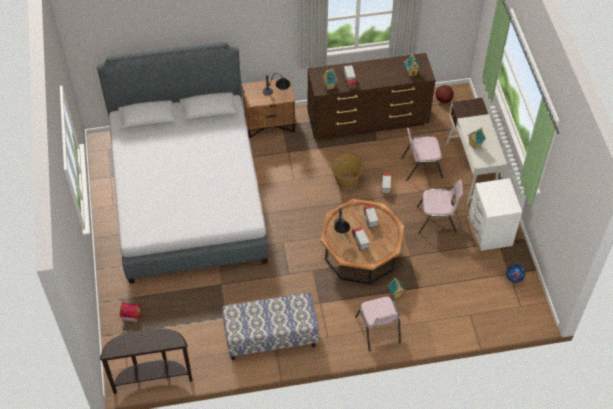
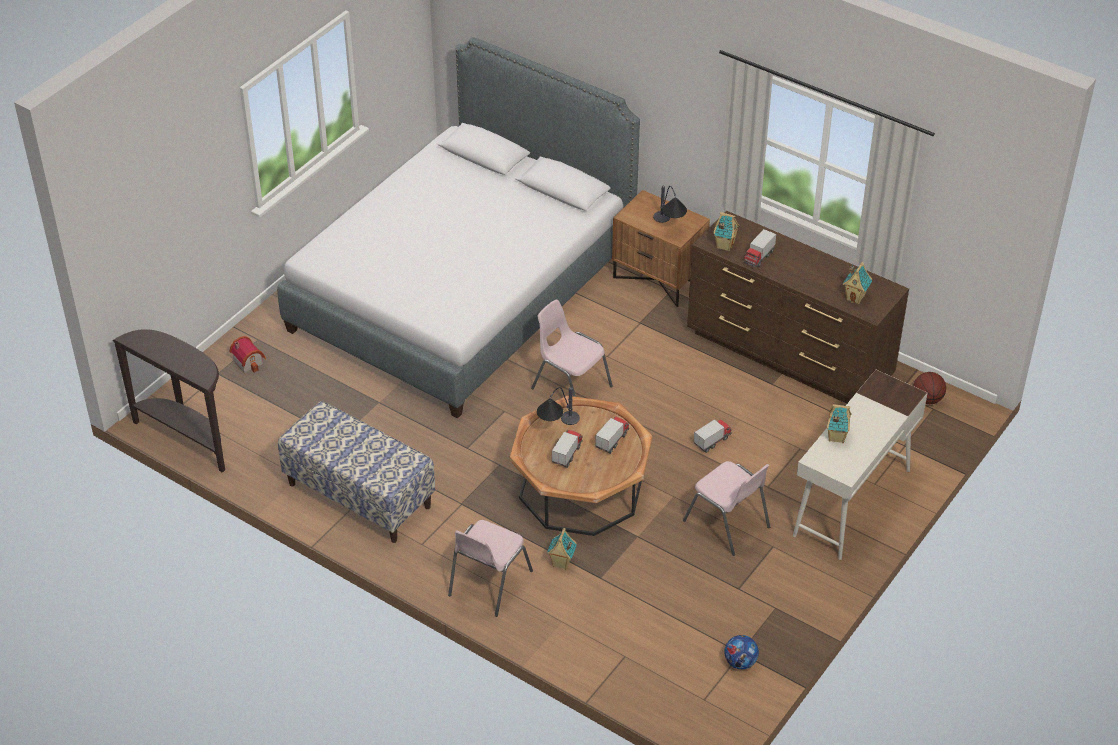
camera: 45 degrees right, 10 degrees down
basket [331,153,365,189] -> none
pink chair [401,128,443,181] -> pink chair moved to [531,300,613,397]
white nightstand [469,178,522,251] -> none

